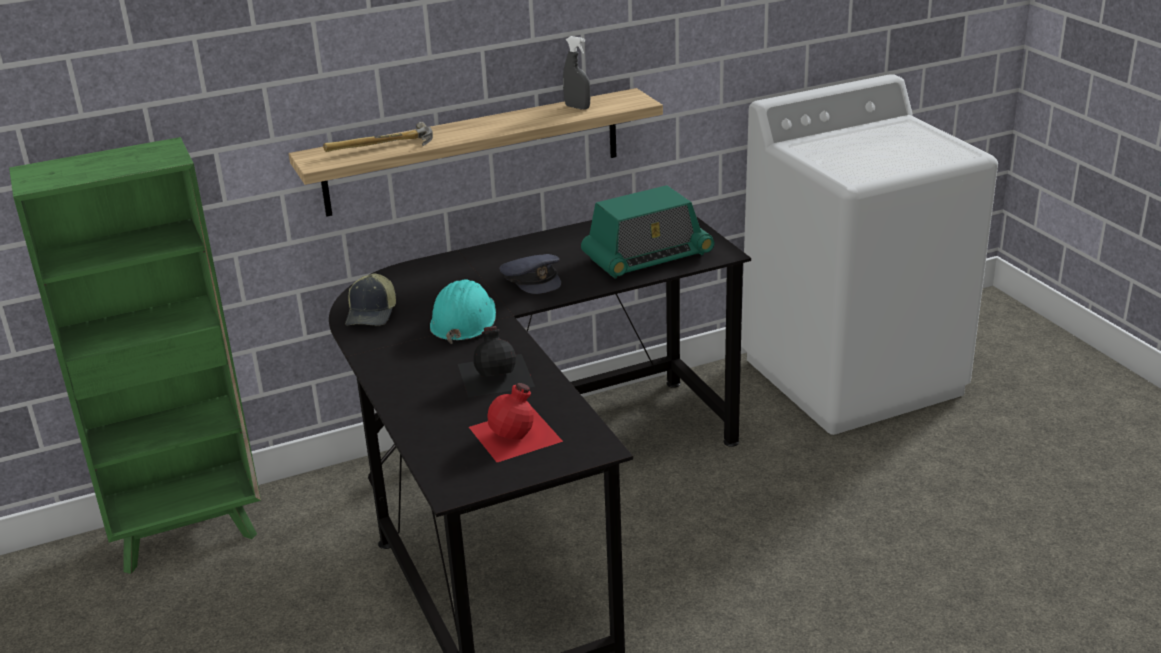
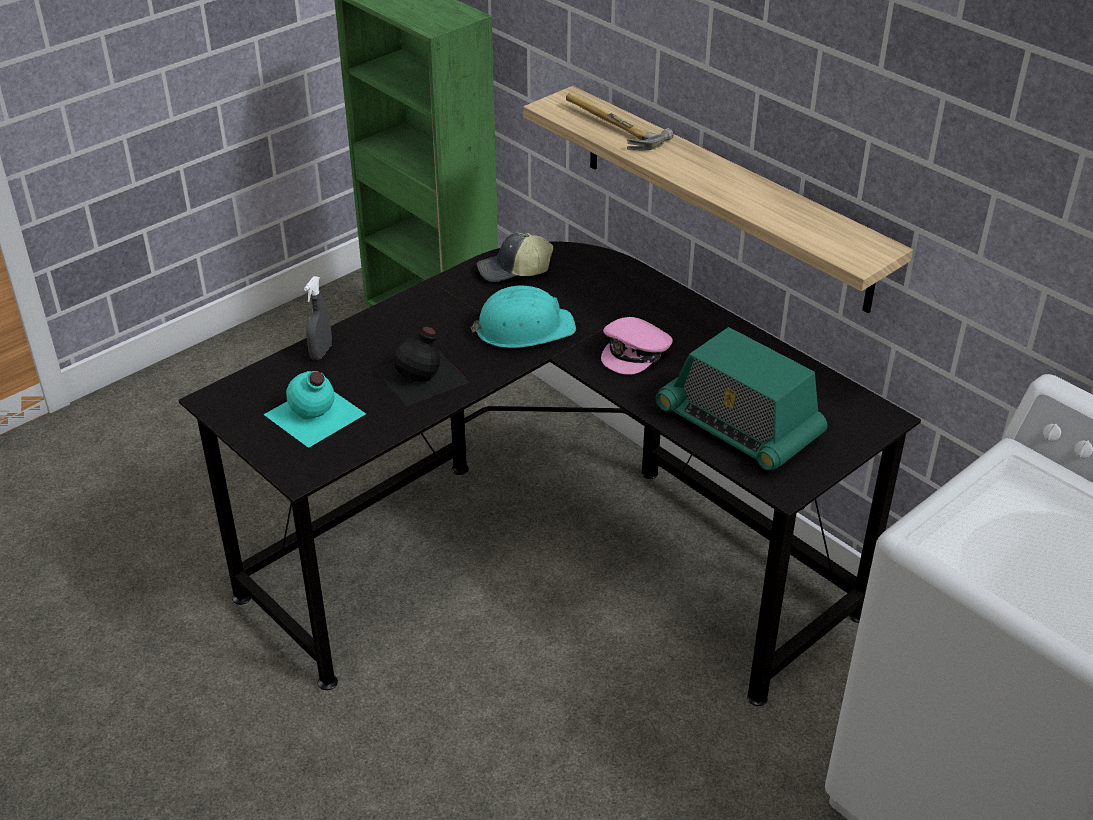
camera: 70 degrees right, 10 degrees up
red bottle [469,383,563,462] -> turquoise bottle [263,371,366,448]
grey cap [499,254,561,294] -> pink cap [601,317,673,375]
grey spray bottle [563,36,591,110] -> grey spray bottle moved to [304,276,332,360]

